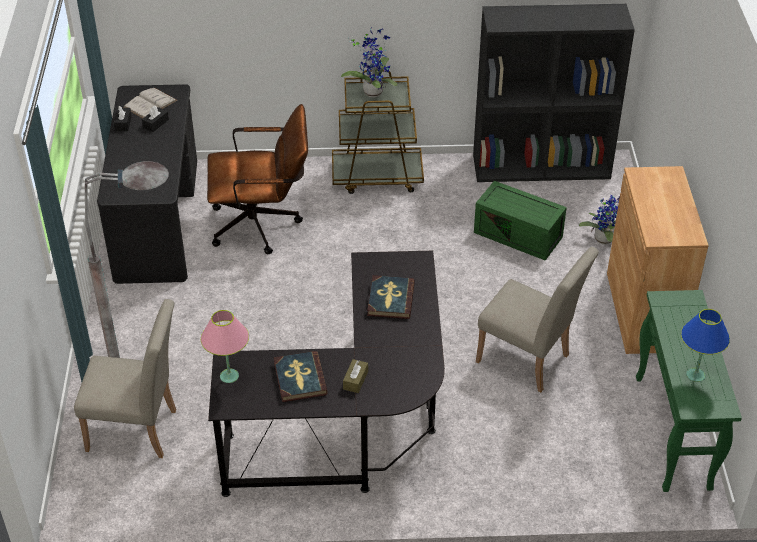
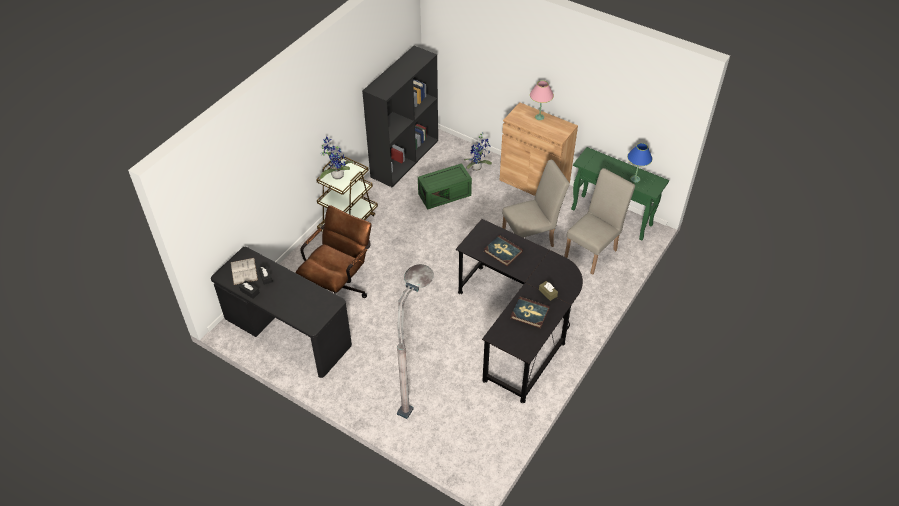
camera: 55 degrees left, 5 degrees up
beige chair [74,299,176,458] -> beige chair moved to [564,168,635,275]
pink table lamp [201,310,249,383] -> pink table lamp moved to [530,80,554,120]

